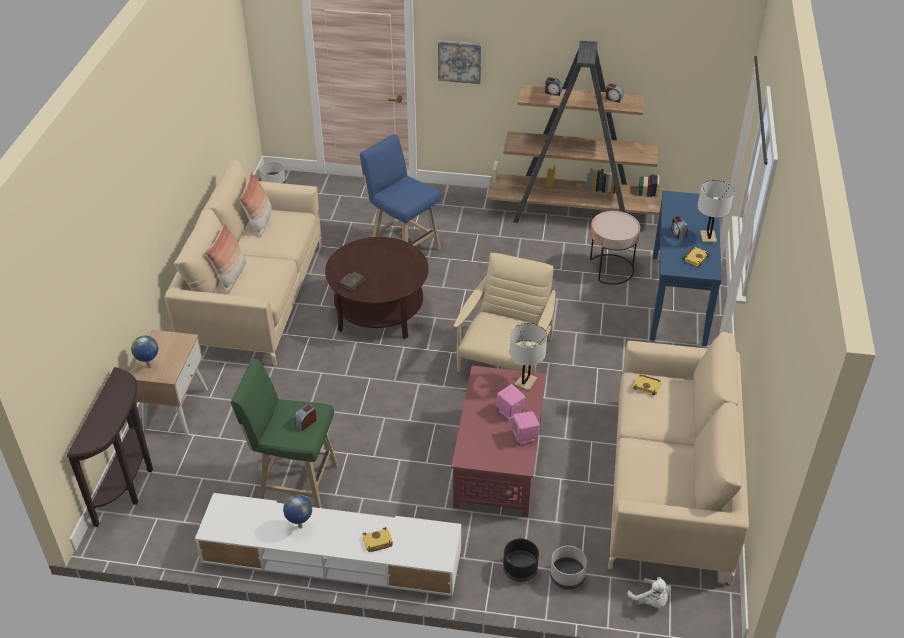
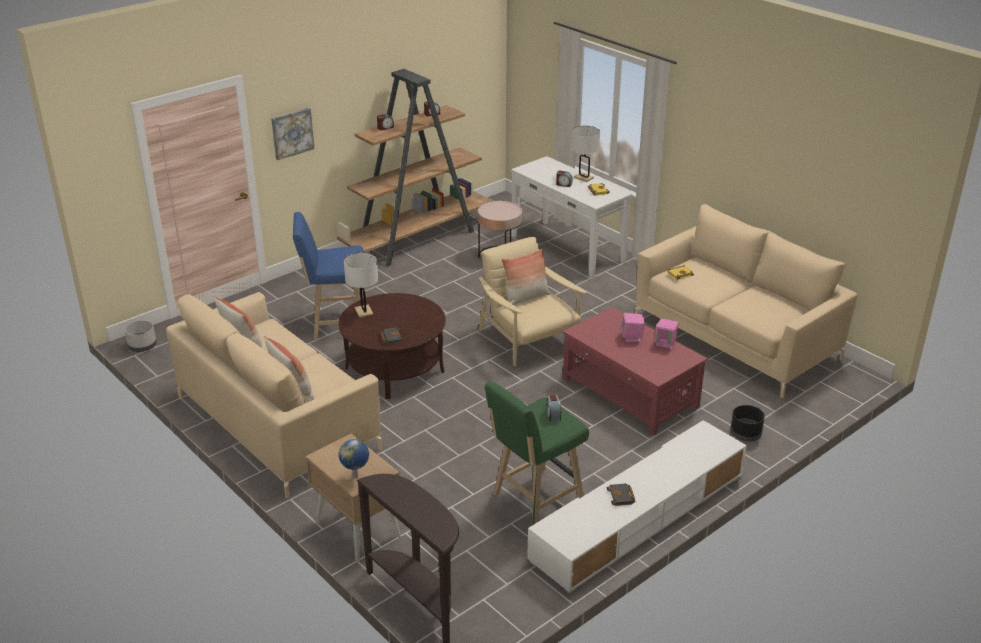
camera: 50 degrees left, 10 degrees down
globe [283,495,312,528] -> black book [607,483,636,506]
yellow book [362,527,393,552] -> none
white table lamp [510,323,547,391] -> white table lamp moved to [344,252,378,318]
grey planter [550,546,587,590] -> none
white plush toy [627,577,671,608] -> none
blue console table [650,191,722,346] -> white console table [511,156,632,278]
none -> pillow [502,249,550,305]

